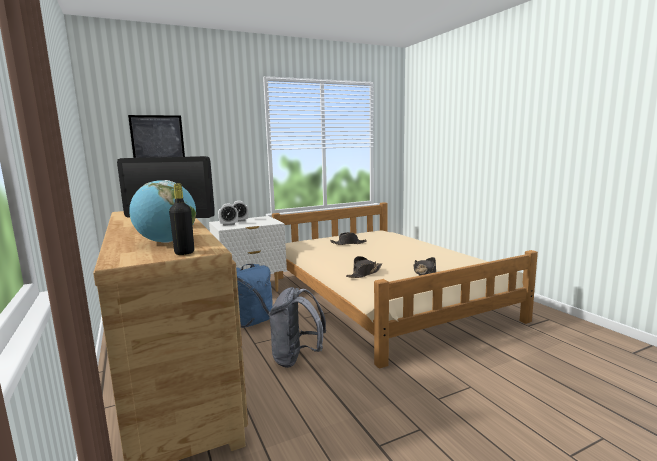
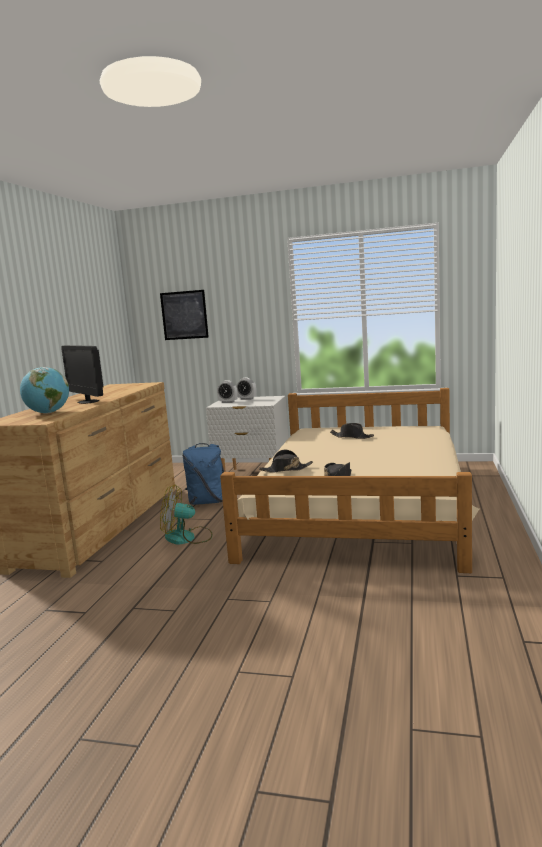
camera: 40 degrees right, 0 degrees up
black bottle [169,183,194,255] -> none
grey backpack [268,287,326,368] -> fan [160,485,212,545]

